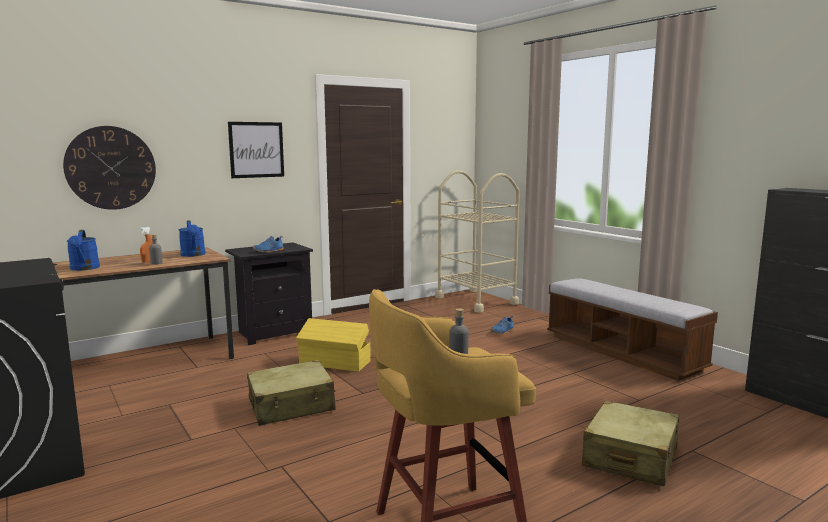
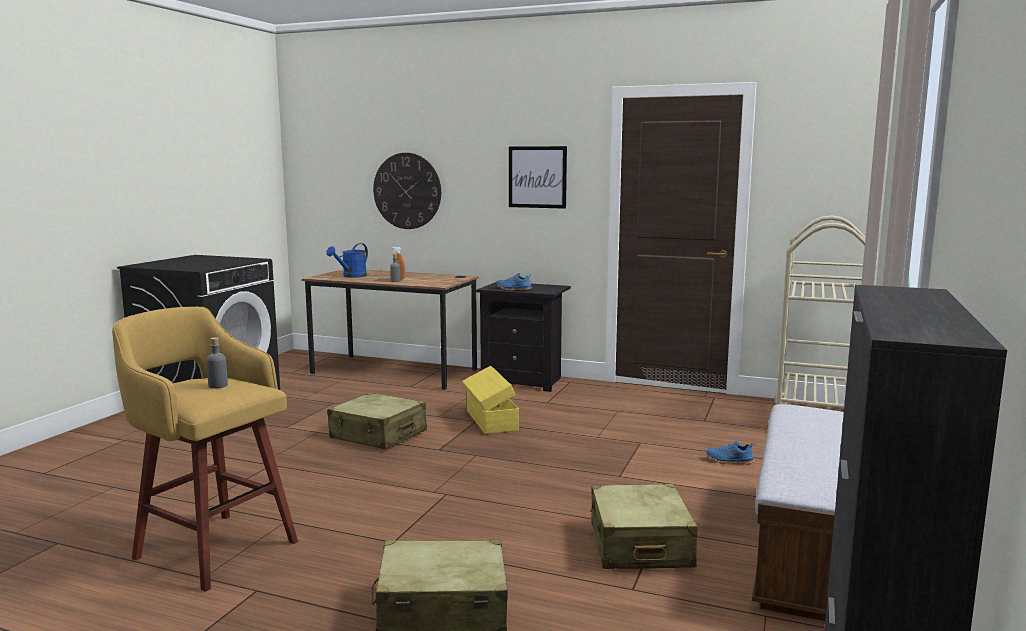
camera: 55 degrees right, 0 degrees up
blue watering can [179,220,206,257] -> none
none -> beige suitcase [590,484,698,569]

